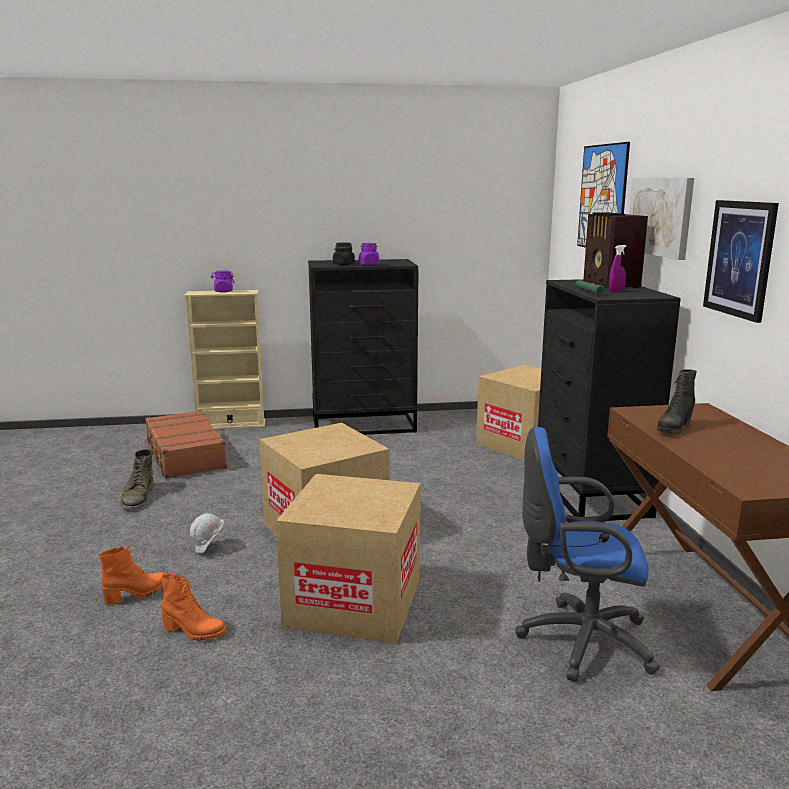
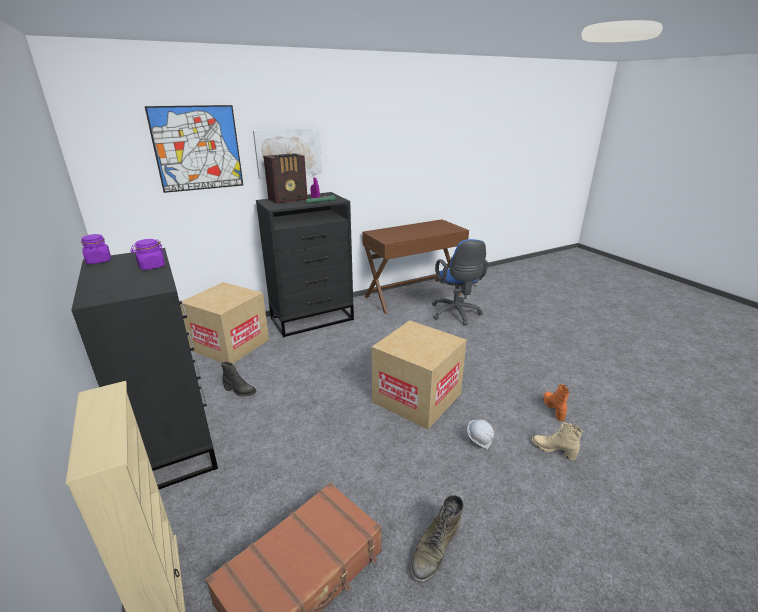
camera: 110 degrees left, 10 degrees up
orange boot [99,547,165,605] -> beige boot [532,422,583,461]
green boot [120,449,154,509] -> green boot turned 150 degrees clockwise [410,495,463,583]
purple jar [211,270,235,293] -> purple jar moved to [81,234,111,264]
cardboard box [276,474,421,644] -> none
black jar [333,242,355,265] -> none
black boot [657,370,696,434] -> black boot moved to [221,362,256,397]
picture [703,200,779,323] -> none

